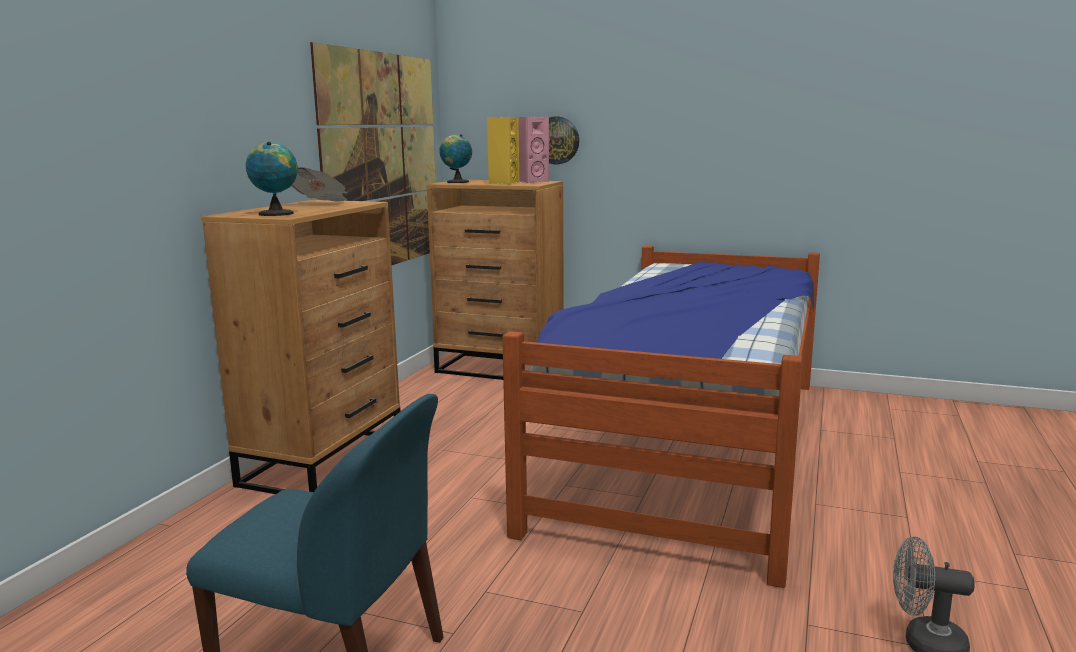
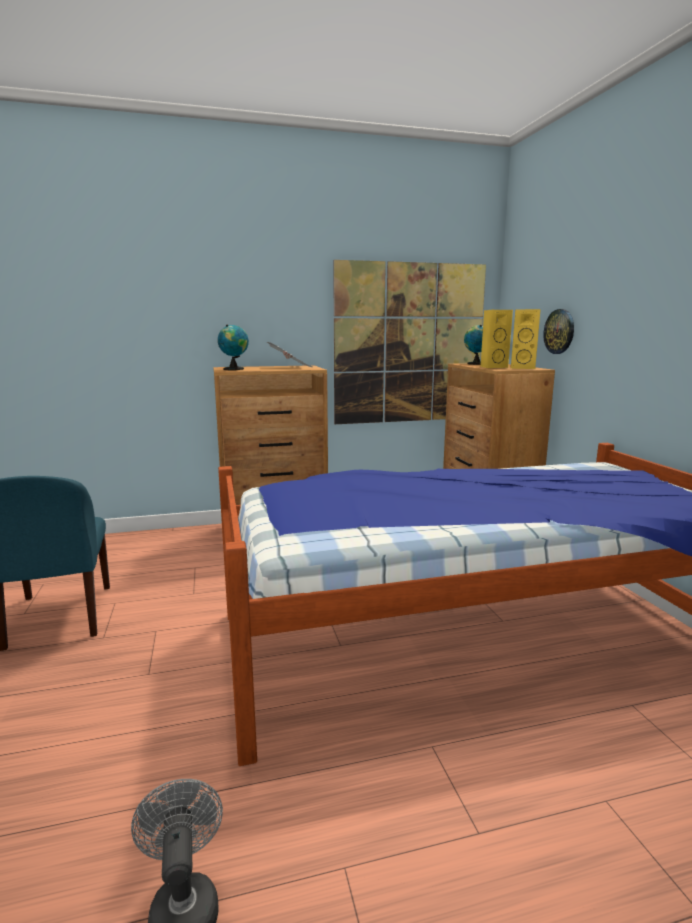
camera: 55 degrees right, 0 degrees up
pink speaker [518,117,549,183] -> yellow speaker [511,309,541,369]

